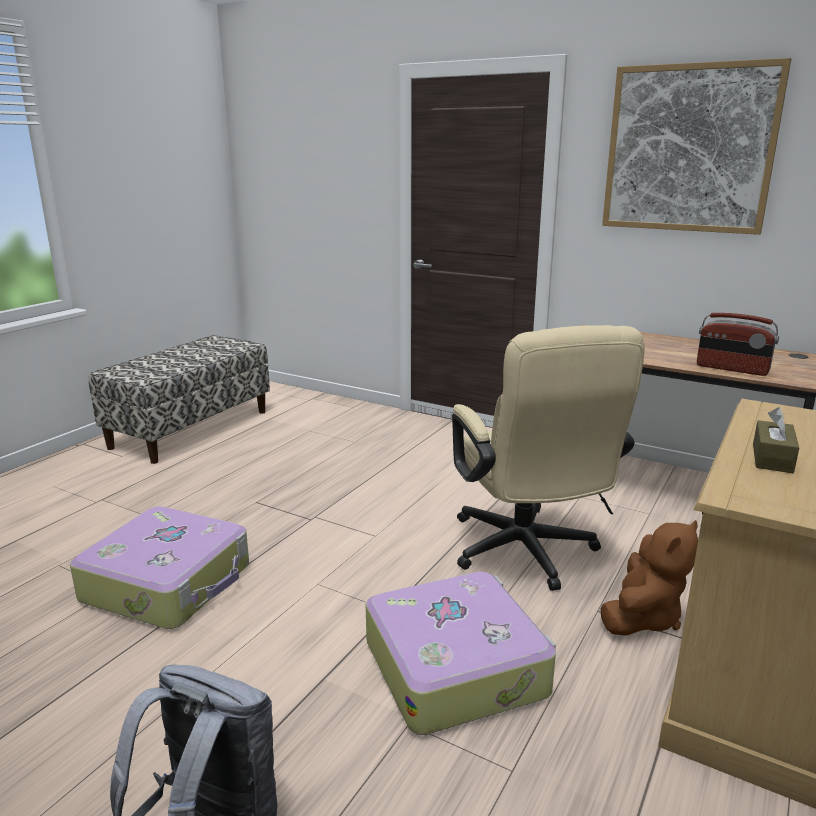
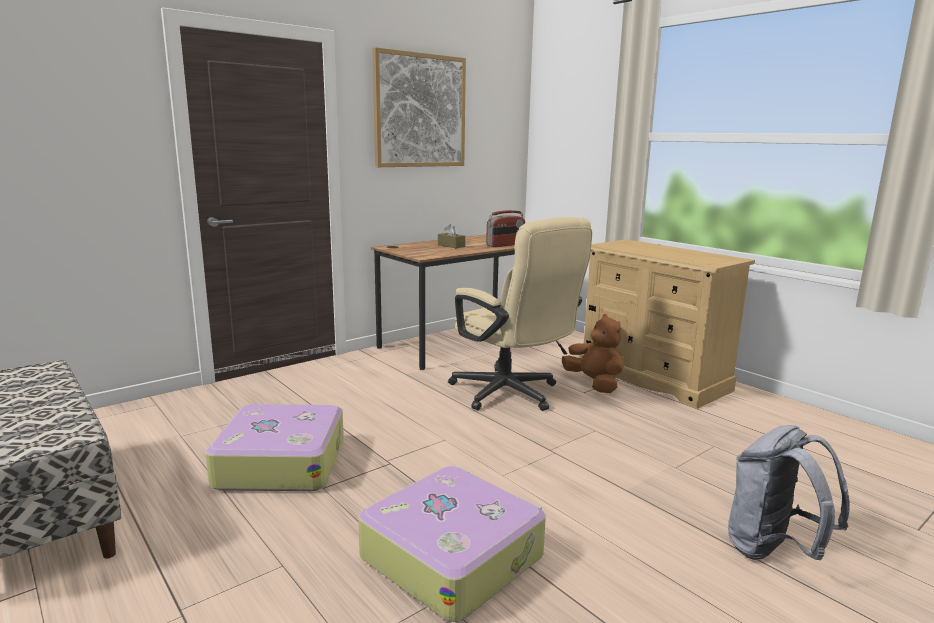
camera: 70 degrees left, 5 degrees down
suitcase [366,572,556,735] -> suitcase moved to [206,404,344,491]
beige office chair [452,325,645,591] -> beige office chair turned 45 degrees clockwise [448,217,592,411]
brown tissue box [753,407,799,473] -> brown tissue box moved to [438,224,465,248]

